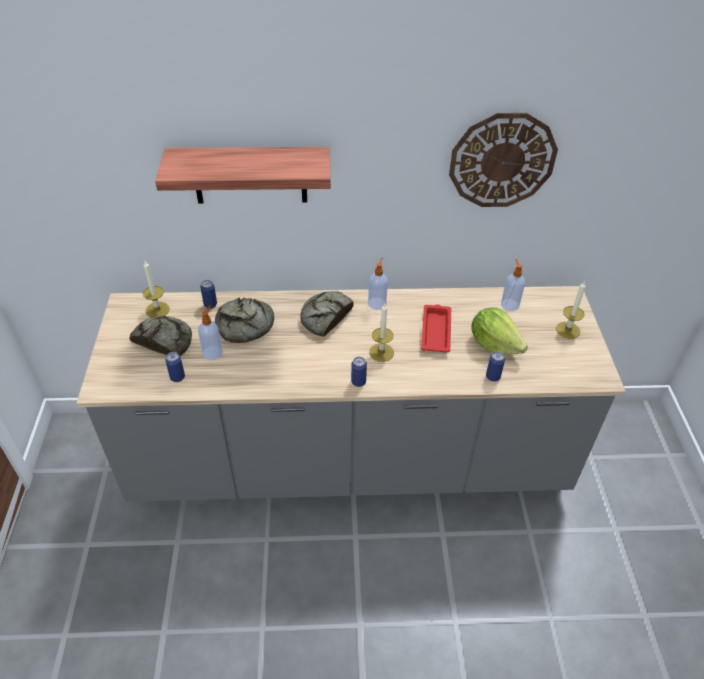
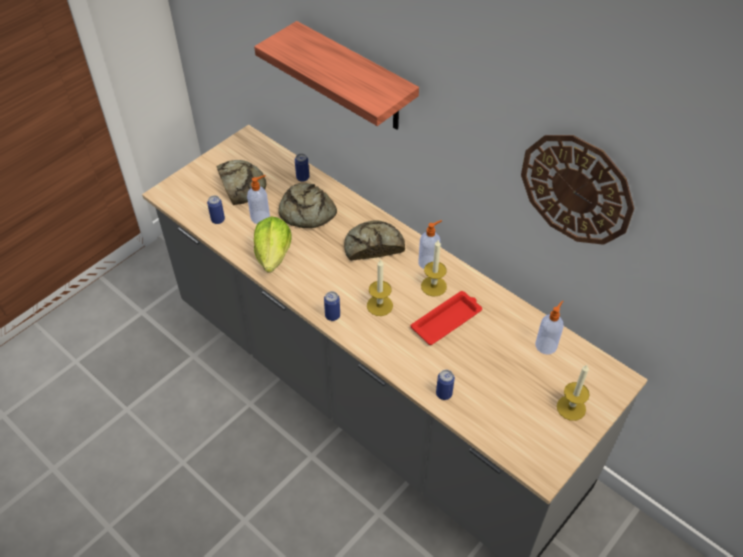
camera: 45 degrees right, 5 degrees up
candle [143,261,170,317] -> candle moved to [421,240,447,296]
lettuce [471,307,528,355] -> lettuce moved to [254,216,292,272]

